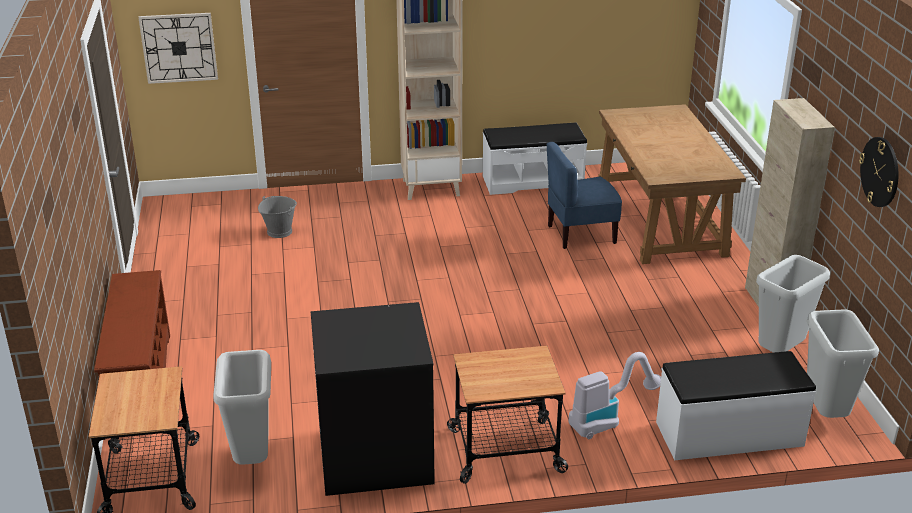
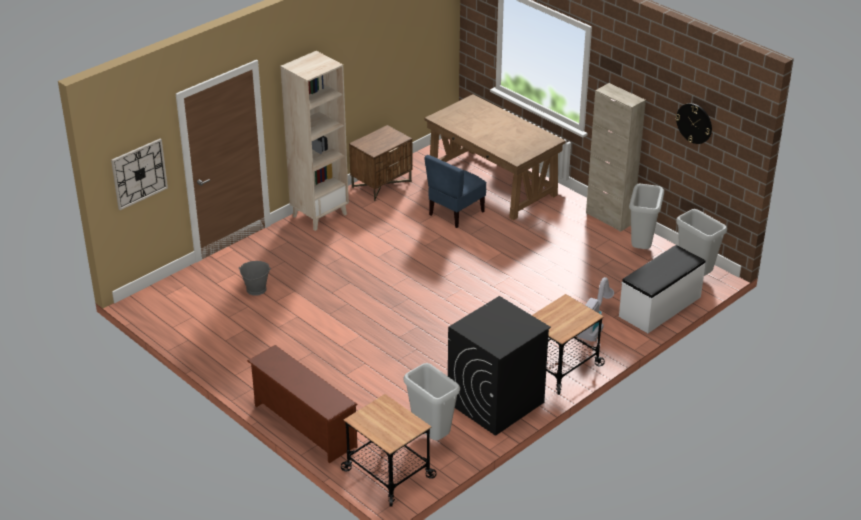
camera: 35 degrees left, 5 degrees up
white bench [483,123,587,195] -> brown nightstand [349,125,413,201]

